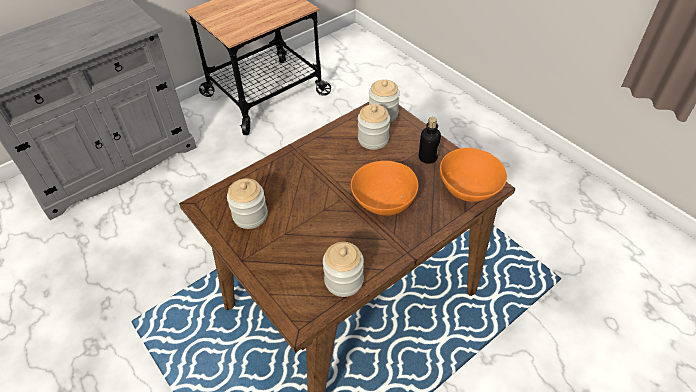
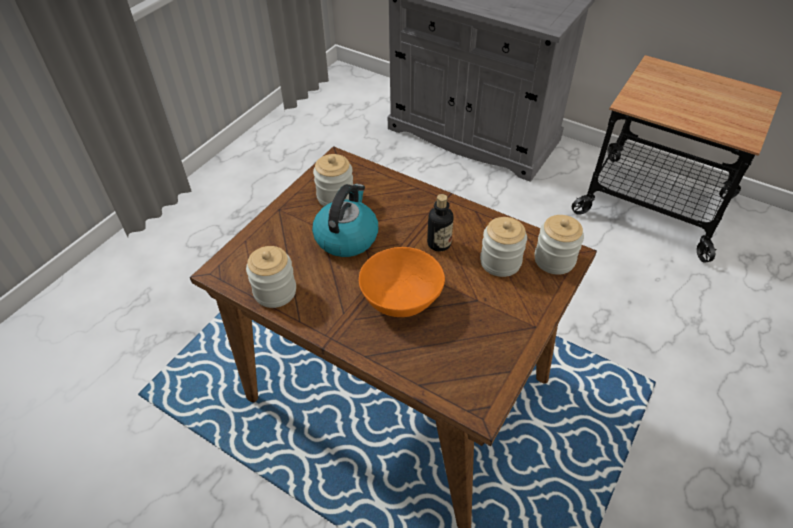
camera: 70 degrees right, 0 degrees up
bottle [419,117,441,164] -> bottle moved to [427,194,454,252]
orange bowl [440,148,507,202] -> none
none -> kettle [312,184,378,257]

